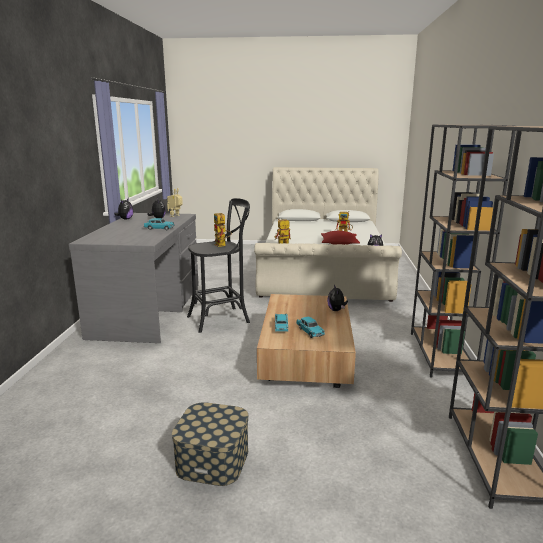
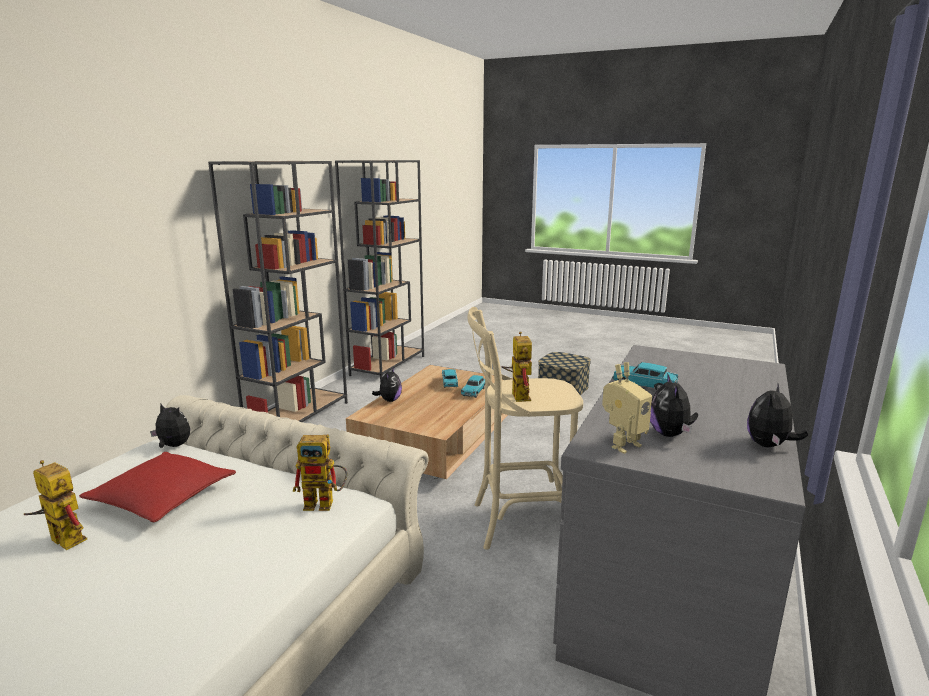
camera: 160 degrees left, 0 degrees up
black stool [187,198,250,333] -> beige stool [467,307,583,550]

